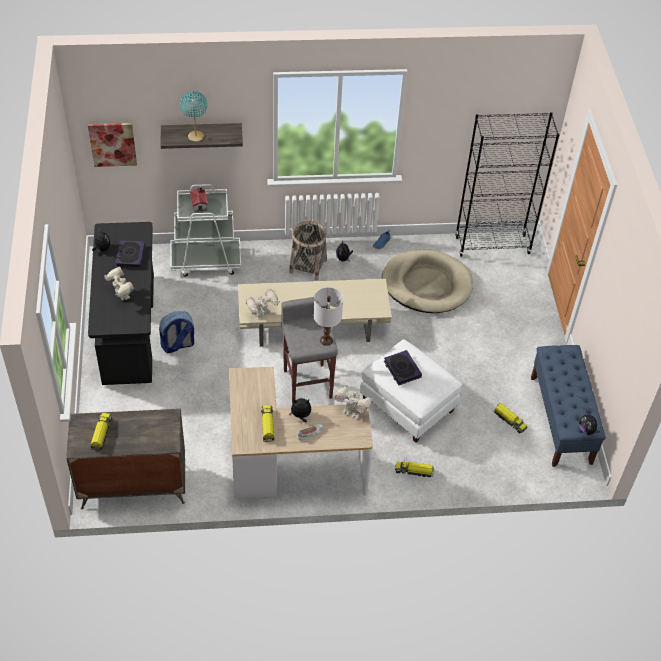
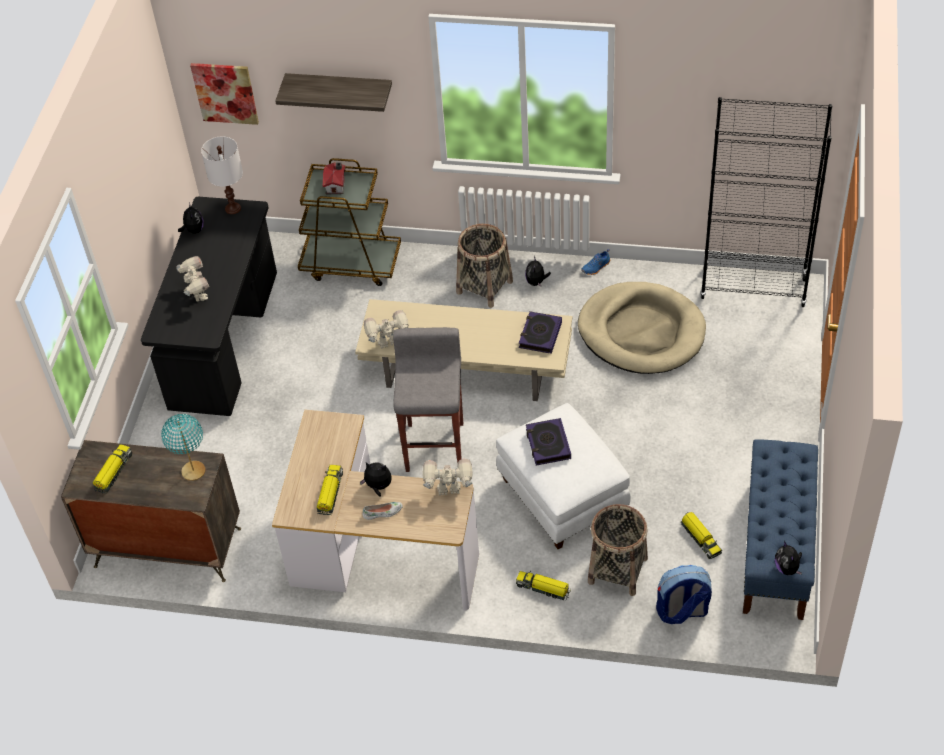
camera: 20 degrees right, 0 degrees up
book [115,240,145,268] -> book moved to [519,311,562,354]
backpack [159,311,194,353] -> backpack moved to [656,565,712,624]
white cart [171,184,241,276] -> brown cart [298,158,401,286]
turquoise table lamp [180,91,208,142] -> turquoise table lamp moved to [161,414,206,481]
white table lamp [313,287,343,346] -> white table lamp moved to [201,136,243,214]
toy robot [335,385,373,419] -> toy robot turned 135 degrees clockwise [422,459,473,495]
none -> basket [588,504,648,596]

